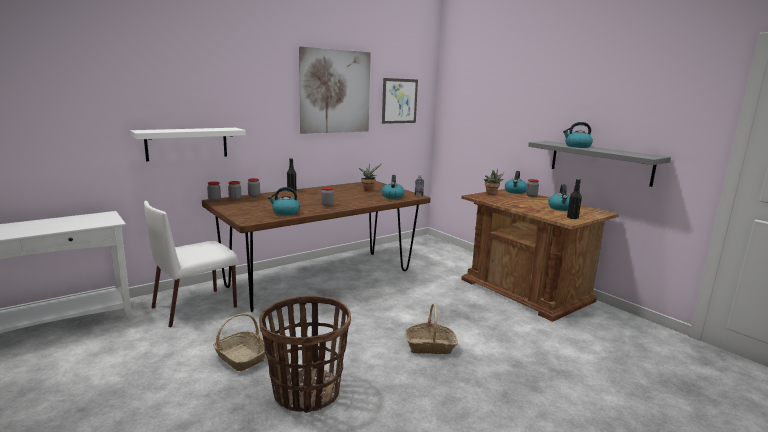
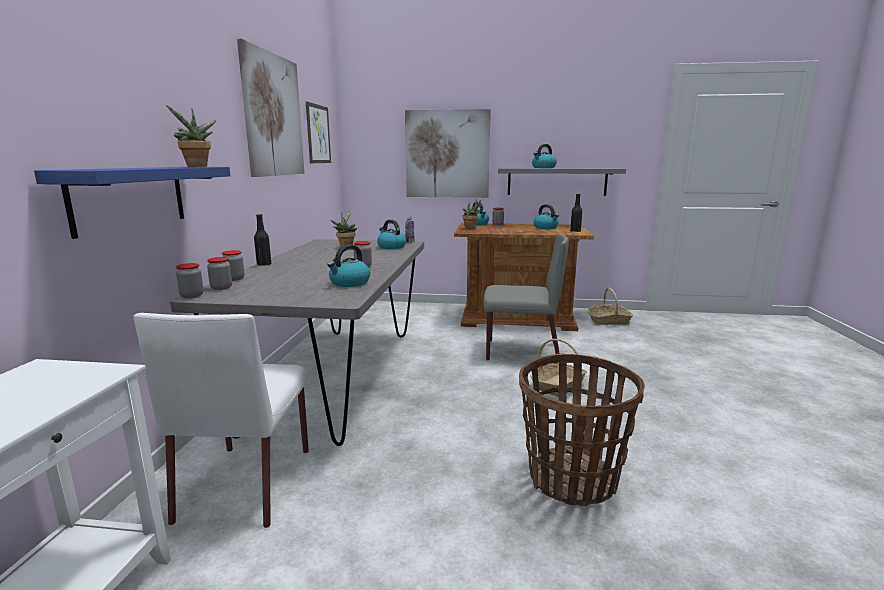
camera: 45 degrees left, 0 degrees up
white shelf [130,128,246,162] -> blue shelf [34,167,230,239]
brown dining table [202,181,430,312] -> grey dining table [170,239,424,446]
basket [213,313,268,371] -> basket moved to [587,288,633,325]
none -> potted plant [166,105,217,167]
none -> picture [405,109,491,198]
none -> grey chair [483,233,569,360]

